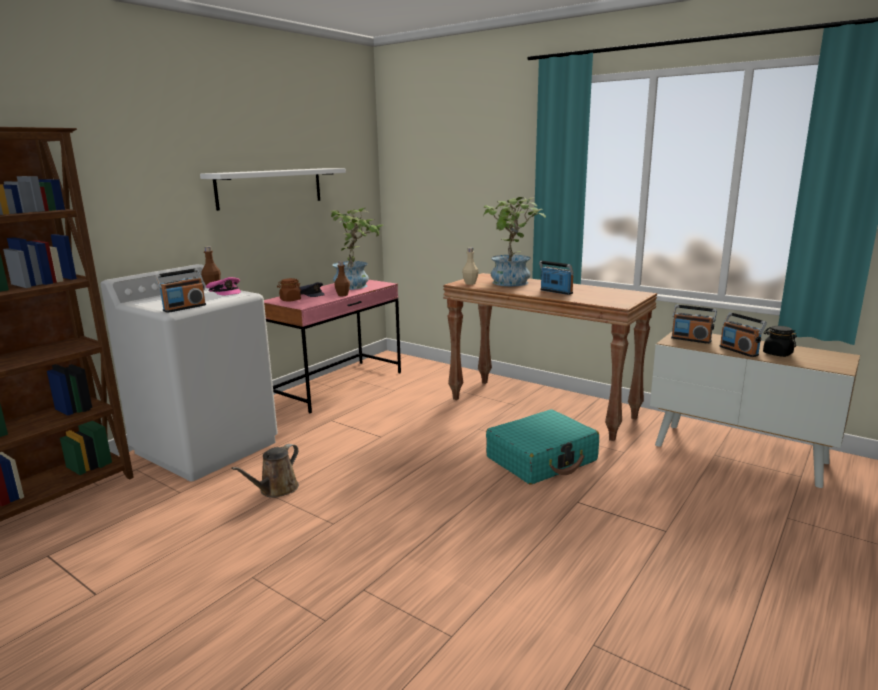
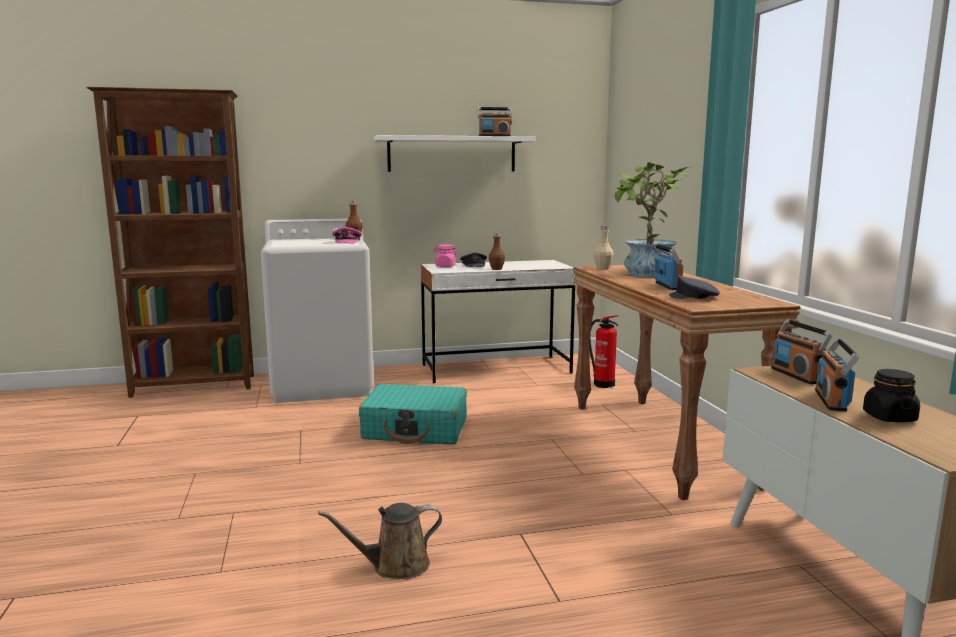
camera: 40 degrees right, 5 degrees down
radio [155,268,206,313] -> radio moved to [477,107,512,136]
brown watering can [231,444,299,498] -> brown watering can moved to [318,503,442,579]
pink desk [264,280,401,413] -> white desk [421,260,575,383]
brown jar [277,278,301,301] -> pink jar [433,245,457,267]
potted plant [331,208,383,290] -> none
turquoise suitcase [486,409,599,485] -> turquoise suitcase moved to [359,384,467,445]
none -> fire extinguisher [589,315,619,388]
none -> grey cap [669,274,720,299]

